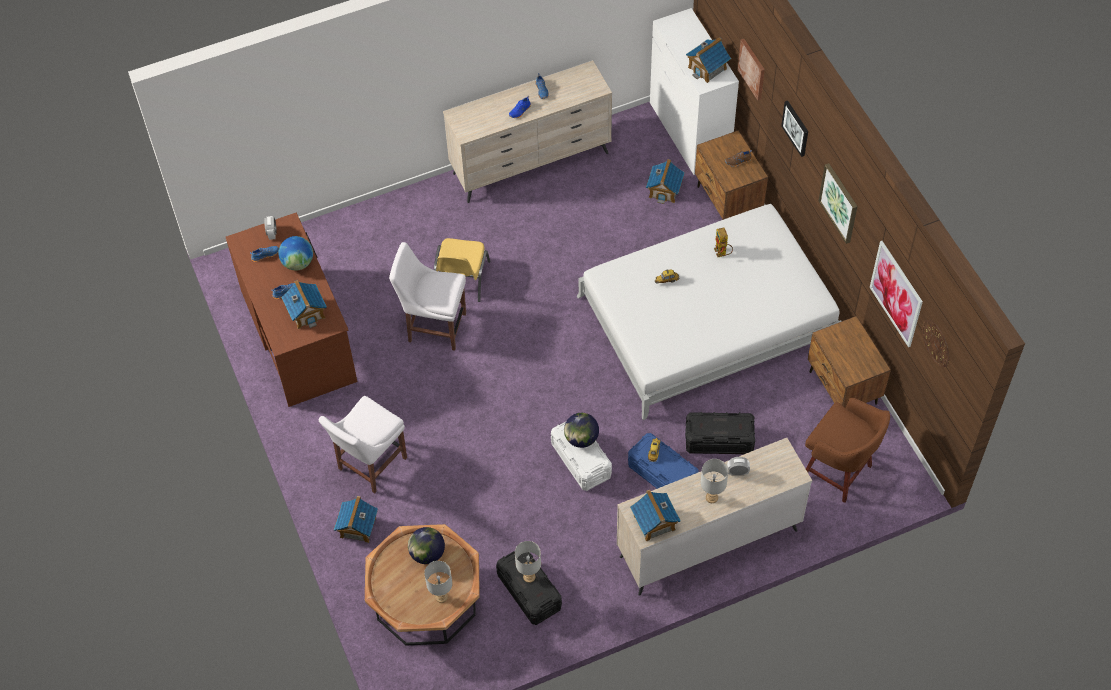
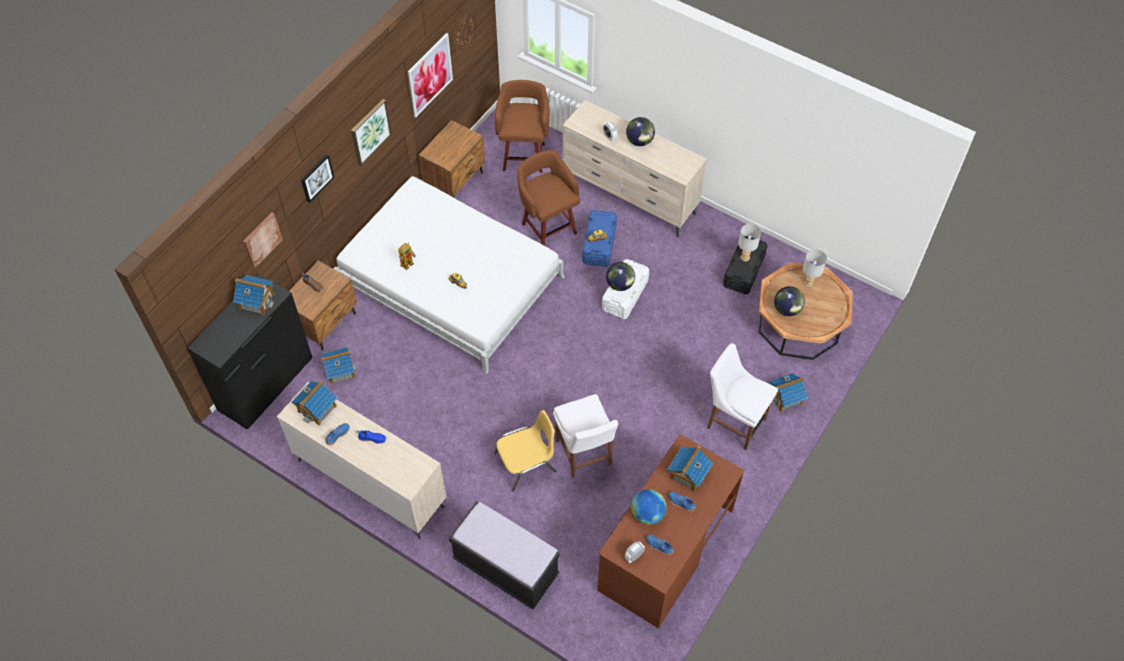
camera: 125 degrees left, 0 degrees up
white chair [319,396,407,493] -> white chair turned 150 degrees counterclockwise [707,343,778,450]
toy house [630,490,681,541] -> toy house moved to [292,380,337,425]
white dresser [650,8,739,175] -> black dresser [187,274,313,430]
black storage box [685,412,755,454] -> brown stool [517,150,580,246]
grey table lamp [700,459,729,503] -> globe [626,117,655,146]
none -> black bench [449,501,560,609]

